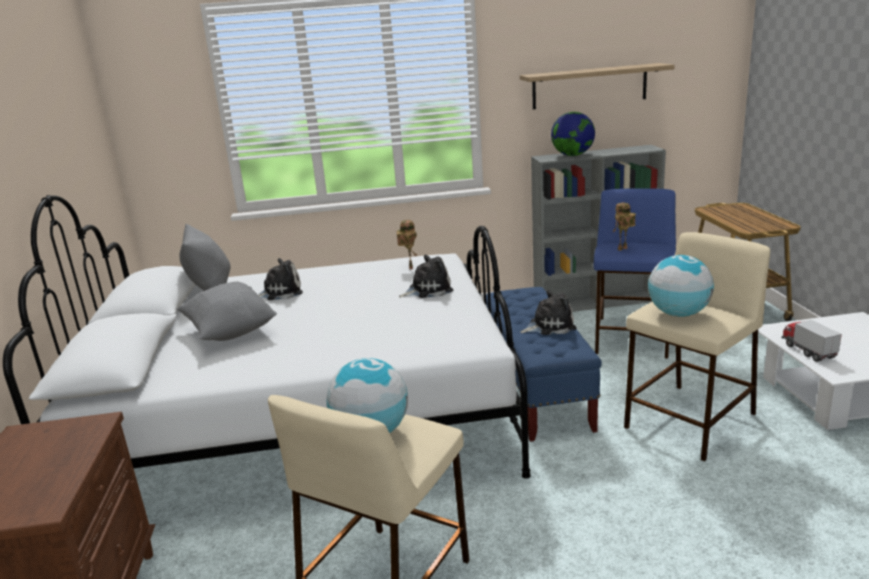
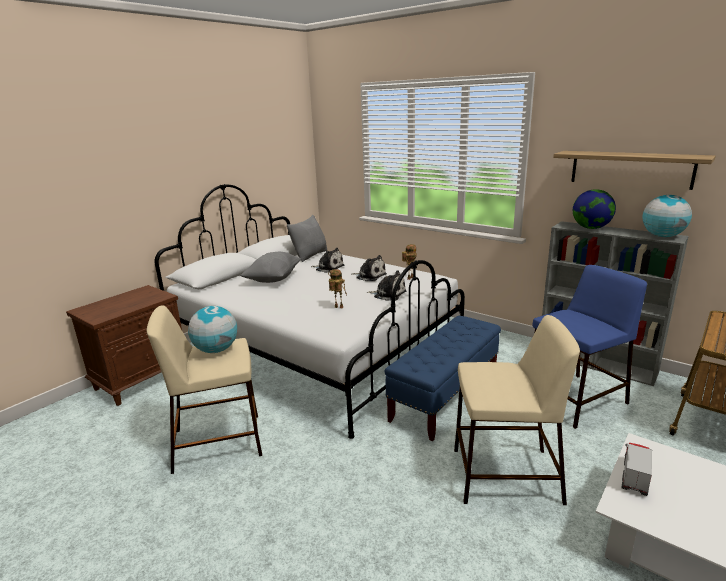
camera: 45 degrees right, 0 degrees up
plush toy [520,290,576,335] -> plush toy moved to [353,255,387,281]
toy robot [613,203,636,251] -> toy robot moved to [328,269,347,308]
globe [648,255,714,317] -> globe moved to [642,195,692,237]

